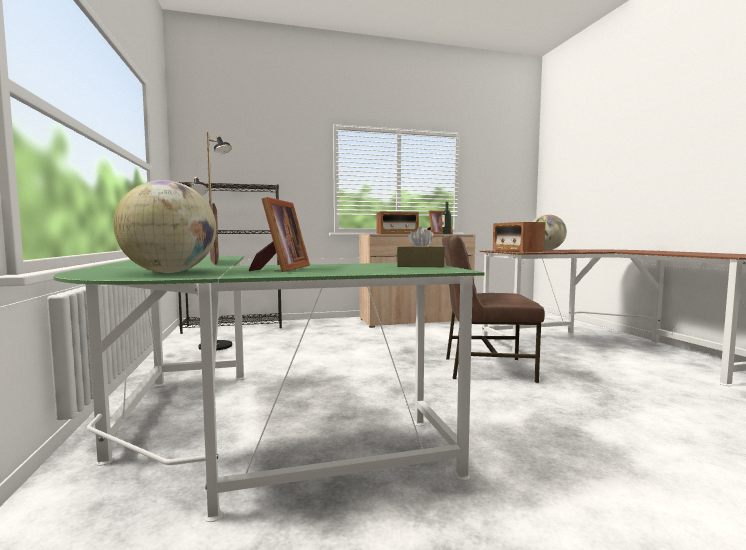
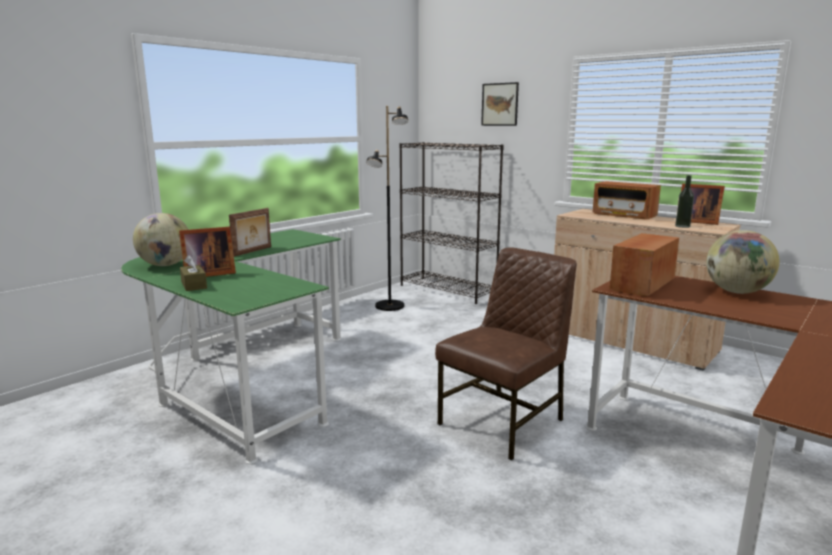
camera: 55 degrees right, 10 degrees up
brown tissue box [397,227,445,267] -> brown tissue box moved to [180,255,207,291]
brown chair [442,235,545,383] -> brown chair turned 75 degrees clockwise [435,247,577,460]
none -> picture [481,82,519,126]

